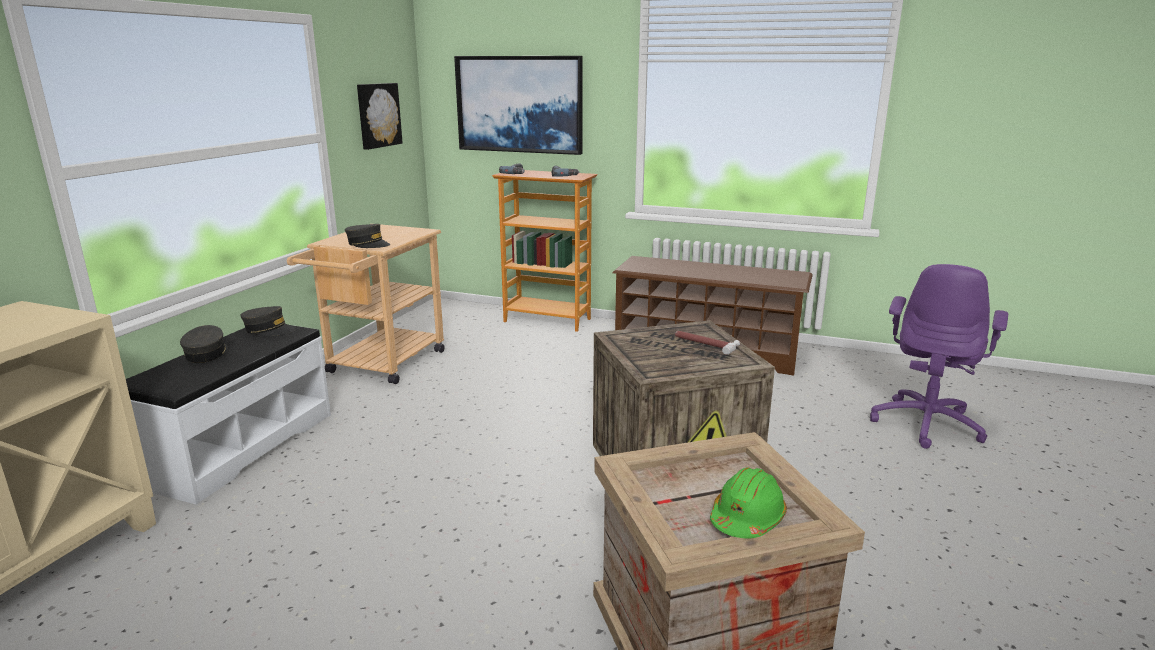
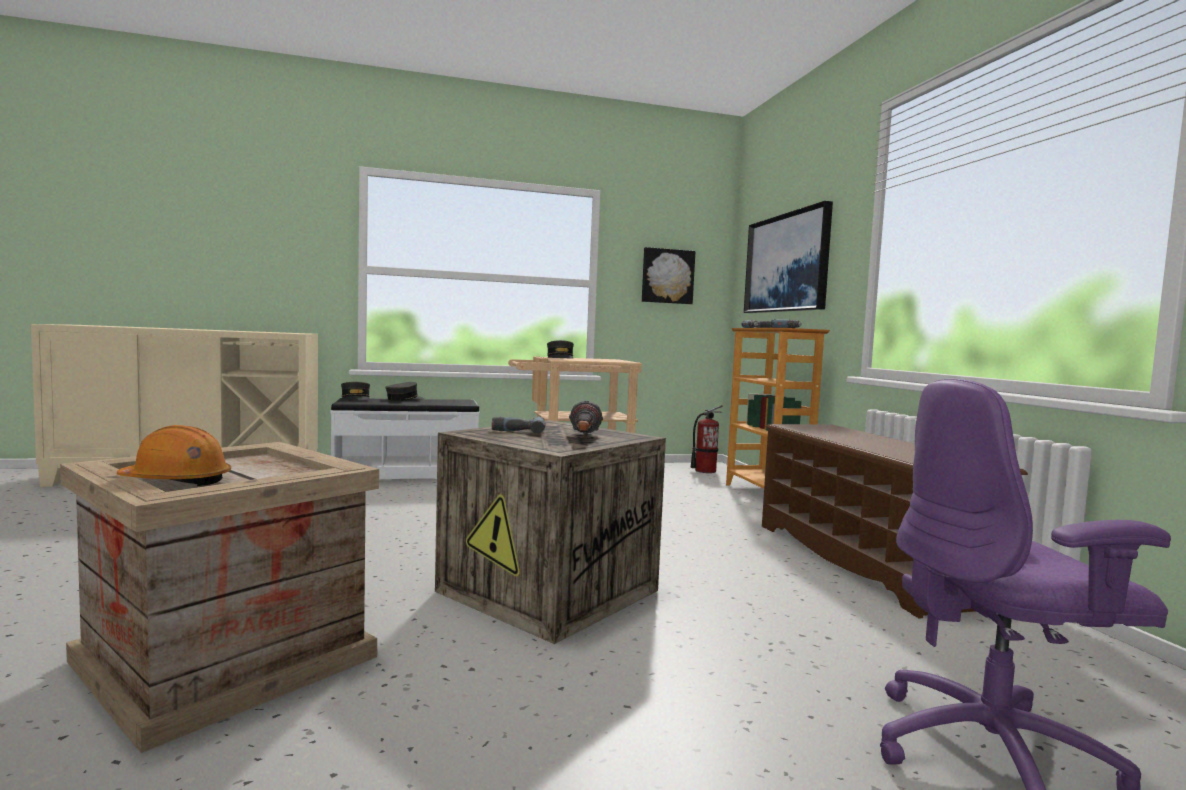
camera: 55 degrees right, 15 degrees down
grey cap [240,306,296,336] -> grey cap moved to [341,382,370,401]
hammer [675,331,740,355] -> flashlight [569,401,603,434]
green hard hat [710,467,787,539] -> orange hard hat [117,425,231,486]
none -> power drill [492,416,546,434]
none -> fire extinguisher [690,405,723,473]

